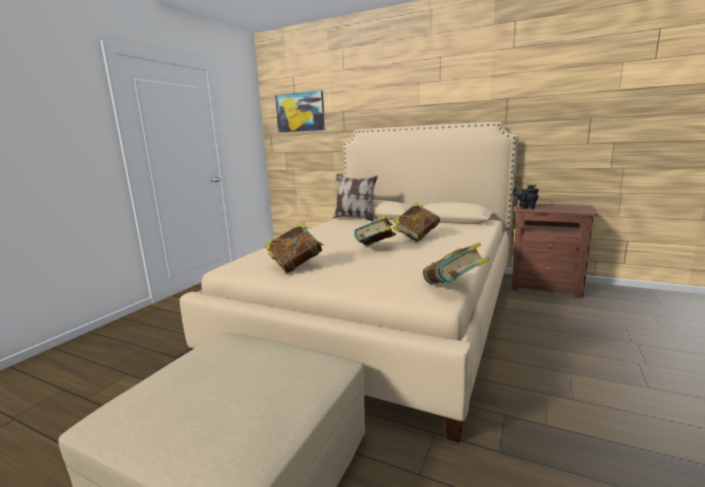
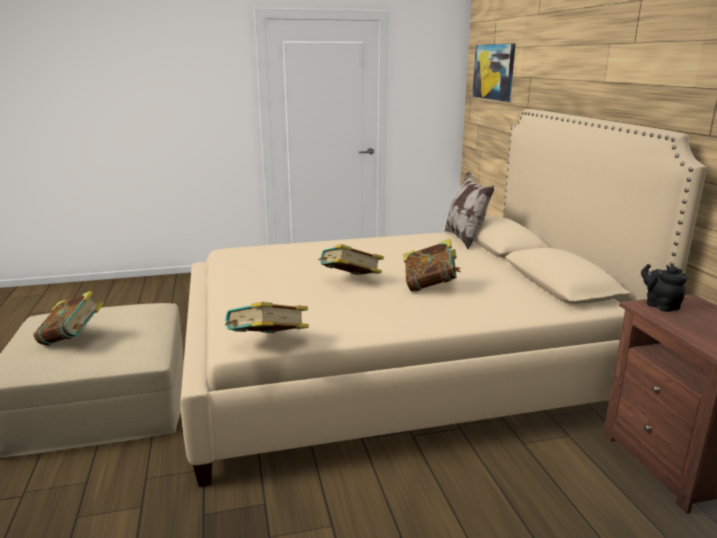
camera: 50 degrees right, 5 degrees up
book [264,222,323,273] -> book moved to [33,291,104,346]

